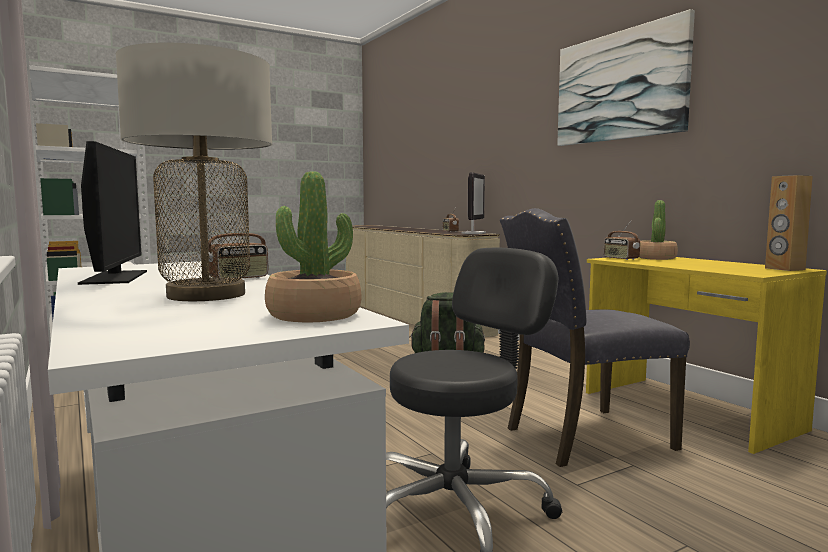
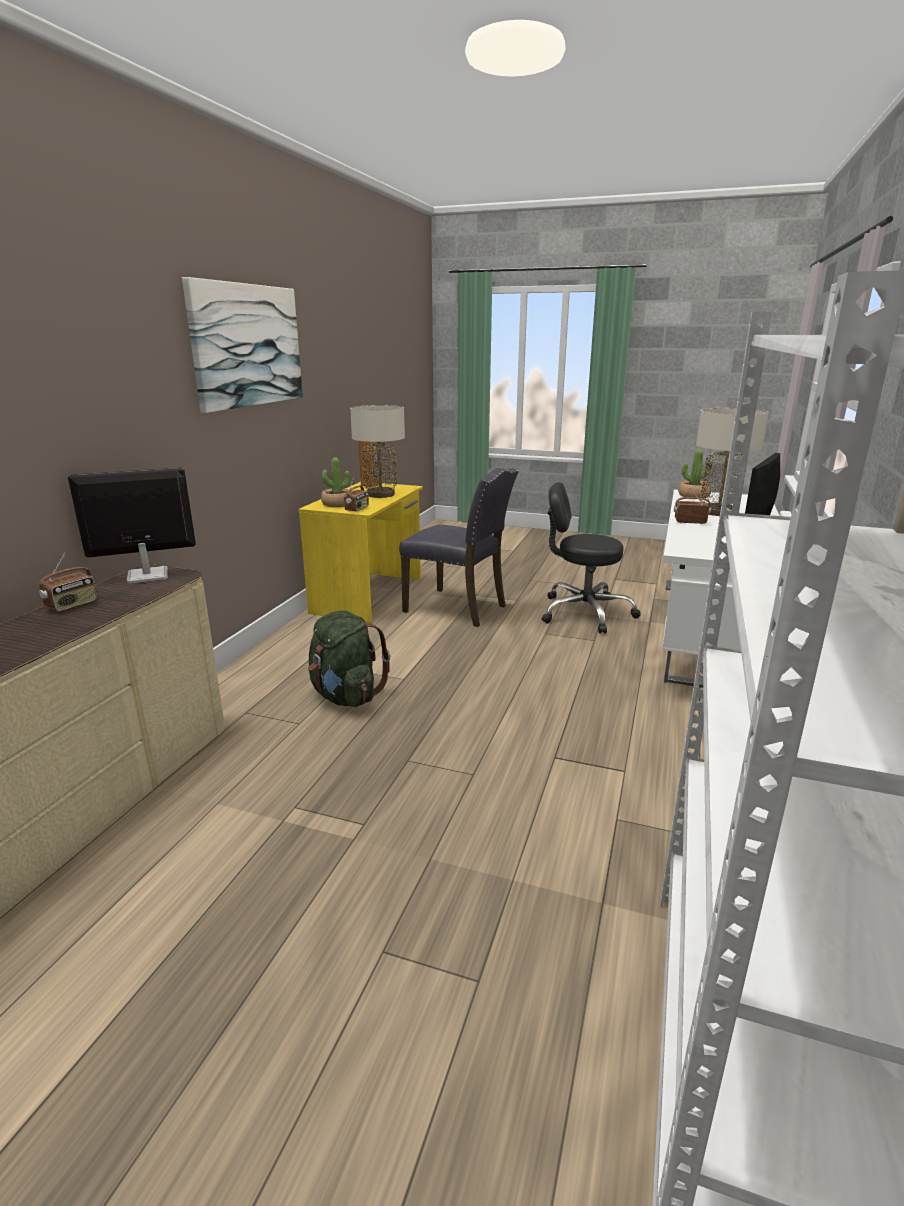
camera: 130 degrees left, 15 degrees up
none -> table lamp [350,405,405,498]

